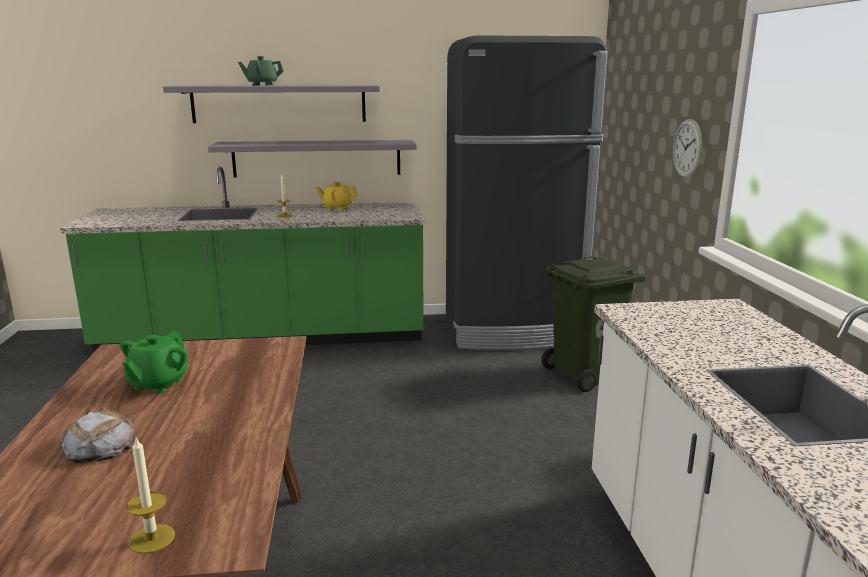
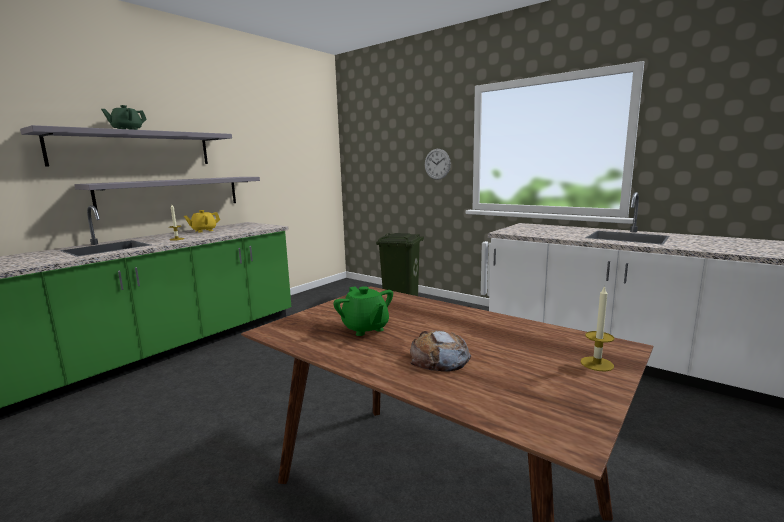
camera: 45 degrees left, 5 degrees down
black fridge [446,35,608,350] -> none

